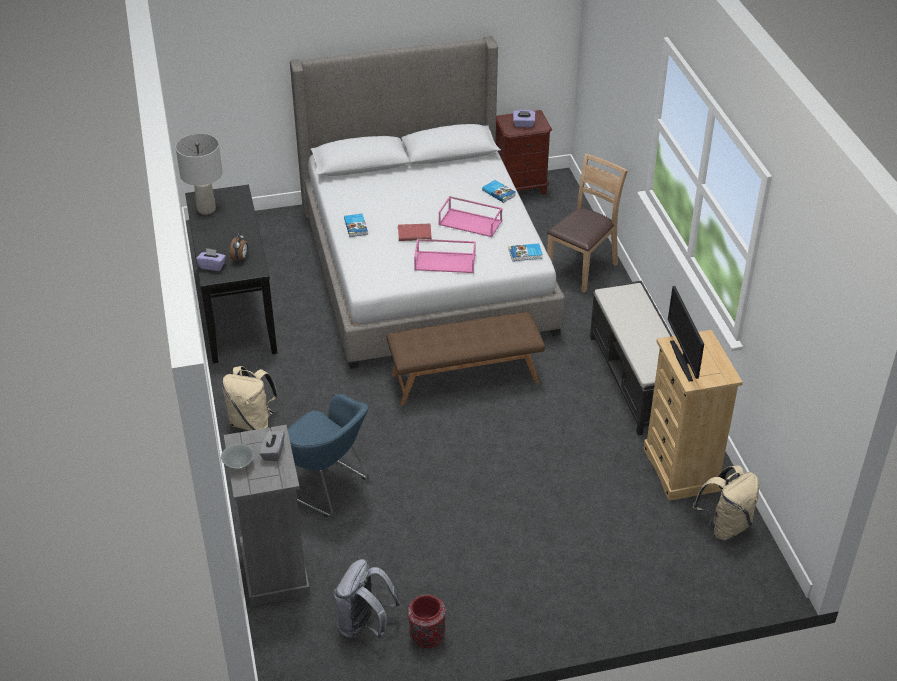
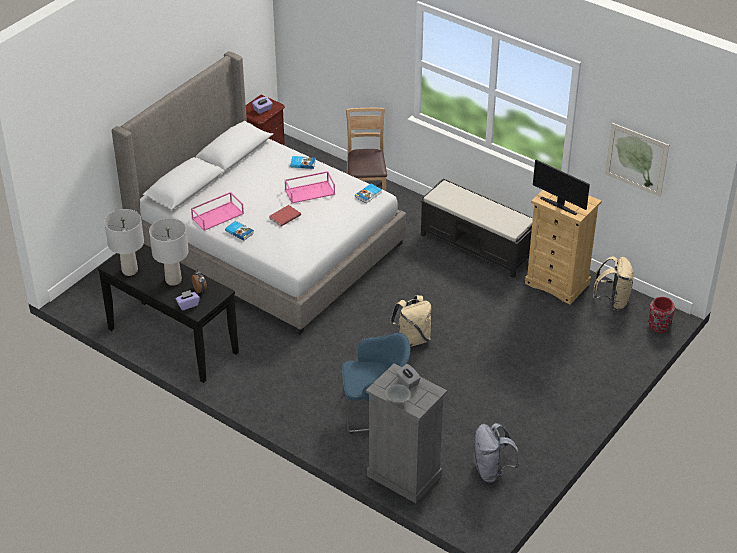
camera: 40 degrees left, 0 degrees up
beige backpack [222,366,279,431] -> beige backpack moved to [390,295,431,347]
brown bench [386,312,545,406] -> none
red vase [407,595,446,648] -> red vase moved to [648,297,675,333]
pink tray [414,239,476,273] -> pink tray moved to [191,192,244,231]
none -> grey table lamp [149,218,189,286]
none -> picture [605,123,669,197]

